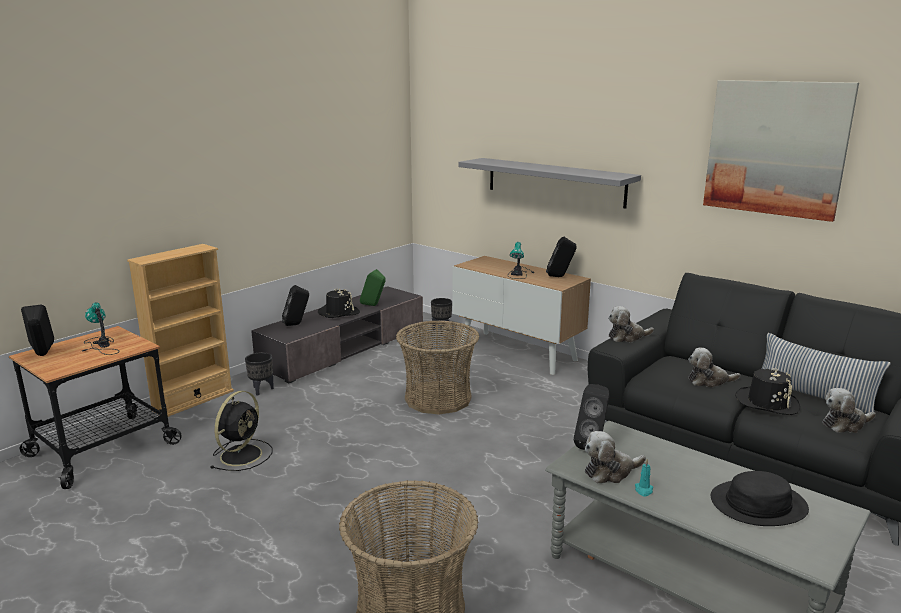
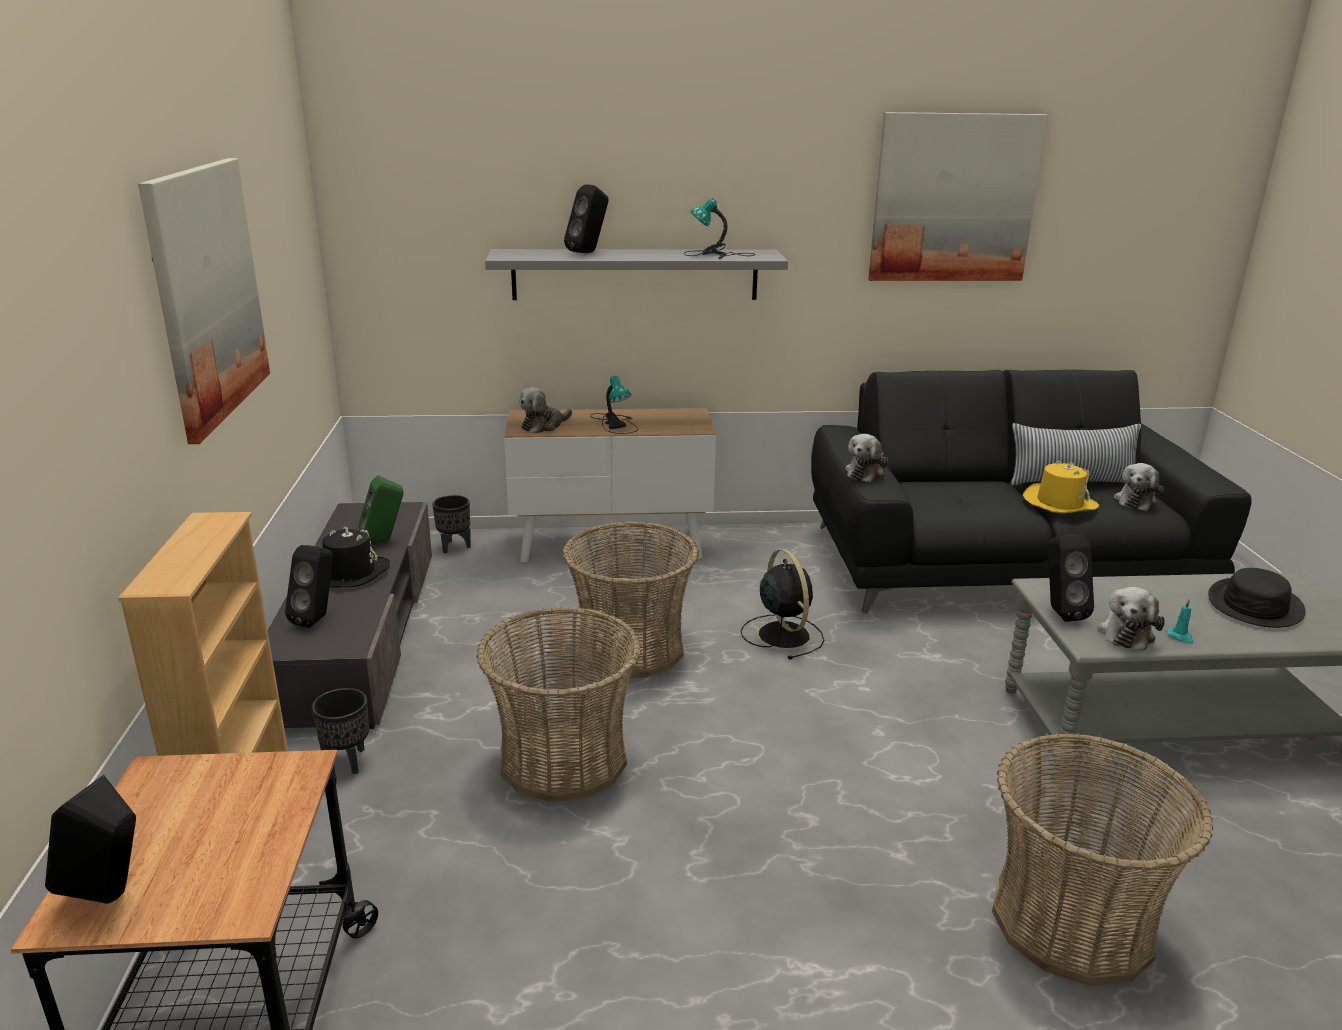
camera: 45 degrees left, 5 degrees up
table lamp [82,302,119,355] -> table lamp moved to [684,198,756,259]
black fan [211,391,273,471] -> black fan moved to [741,549,824,660]
black speaker [546,236,576,277] -> black speaker moved to [564,184,609,253]
plush toy [688,348,740,388] -> plush toy moved to [519,387,572,434]
black hat [735,368,800,415] -> yellow hat [1022,461,1099,513]
none -> picture [138,158,270,444]
none -> basket [476,607,641,802]

